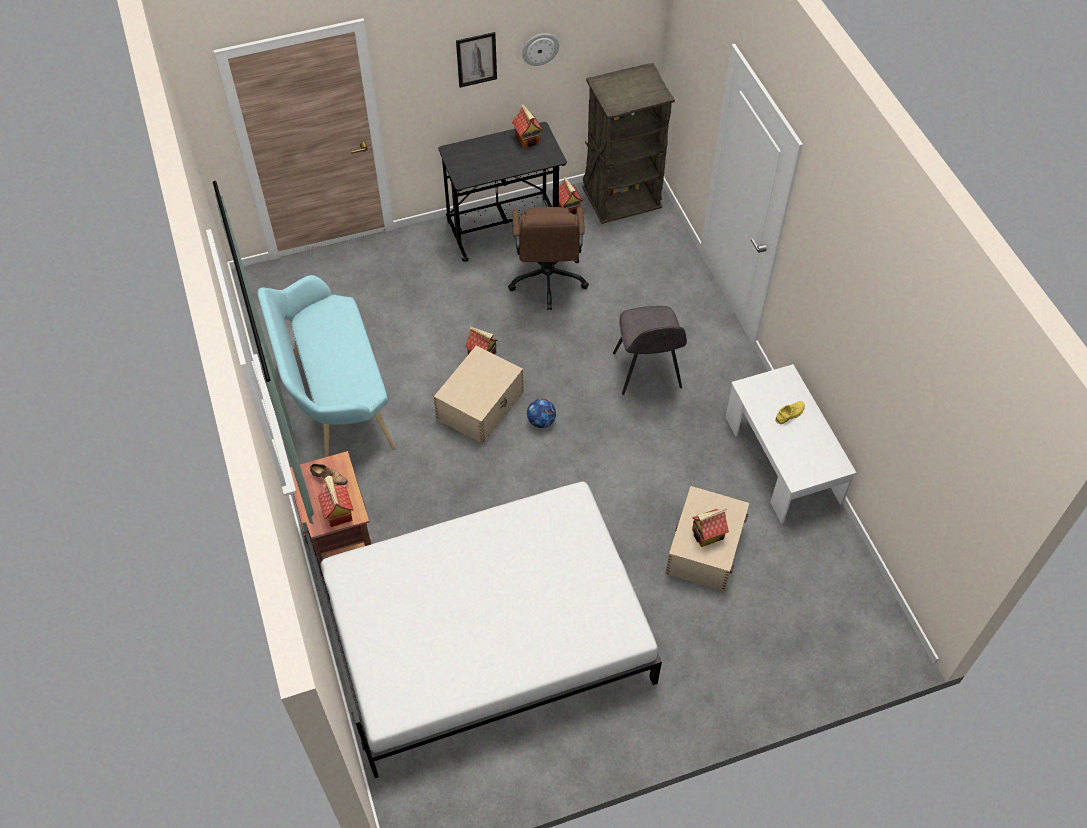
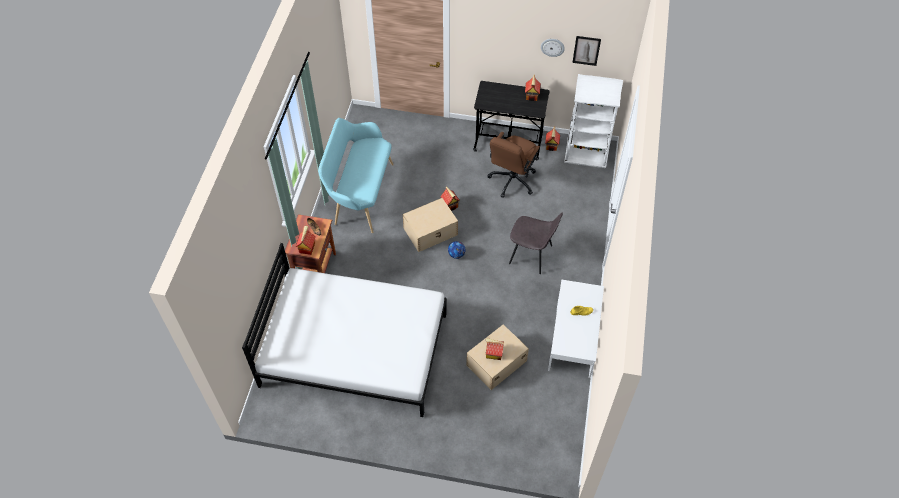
camera: 30 degrees right, 0 degrees up
picture [456,32,497,88] -> picture moved to [572,36,601,66]
brown bookcase [582,63,675,224] -> white bookcase [564,74,623,168]
grey chair [613,306,687,395] -> grey chair turned 90 degrees counterclockwise [509,212,563,274]

